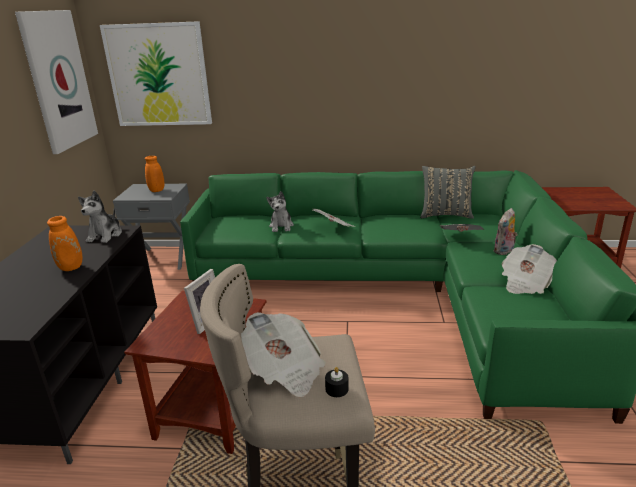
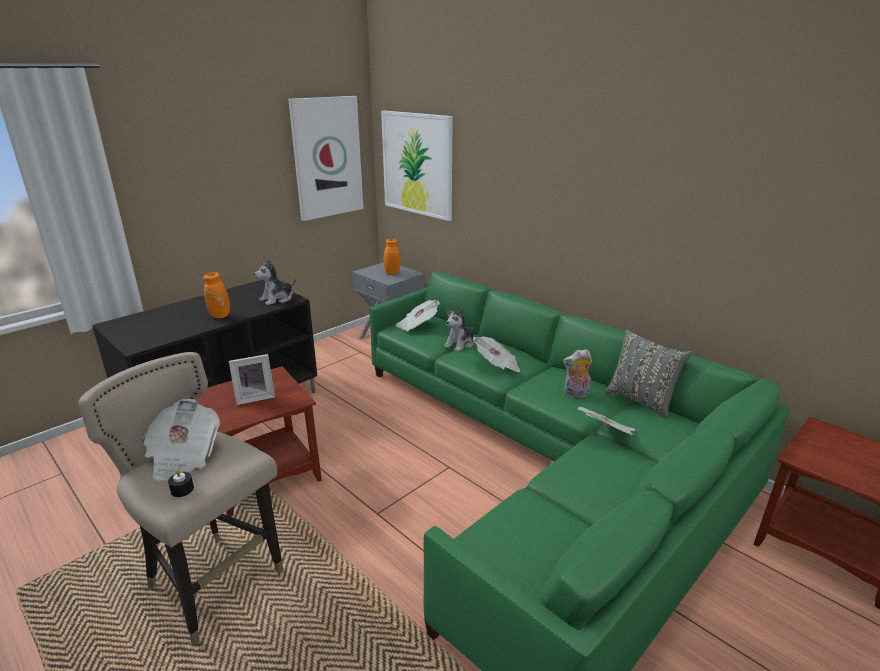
camera: 40 degrees right, 0 degrees up
plush toy [493,208,518,255] -> plush toy moved to [563,349,592,398]
newspaper [502,244,557,294] -> newspaper moved to [396,300,440,331]

